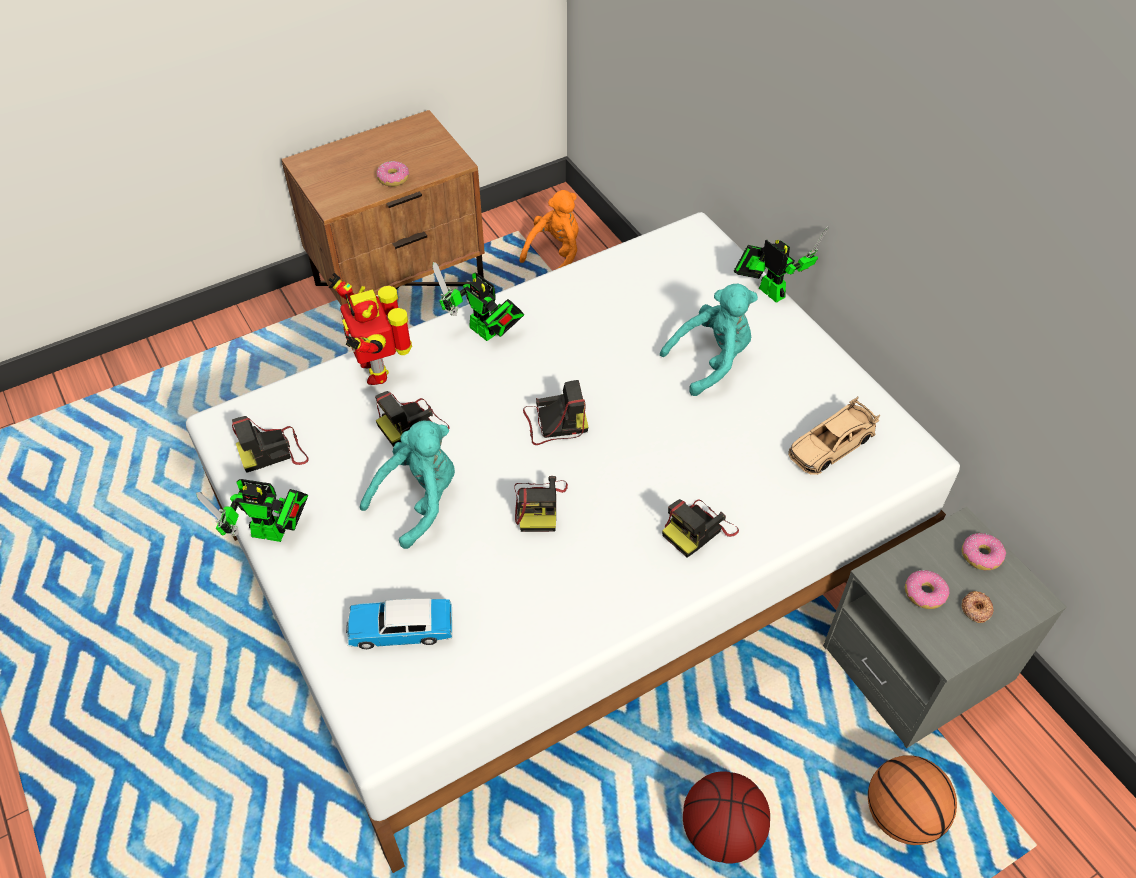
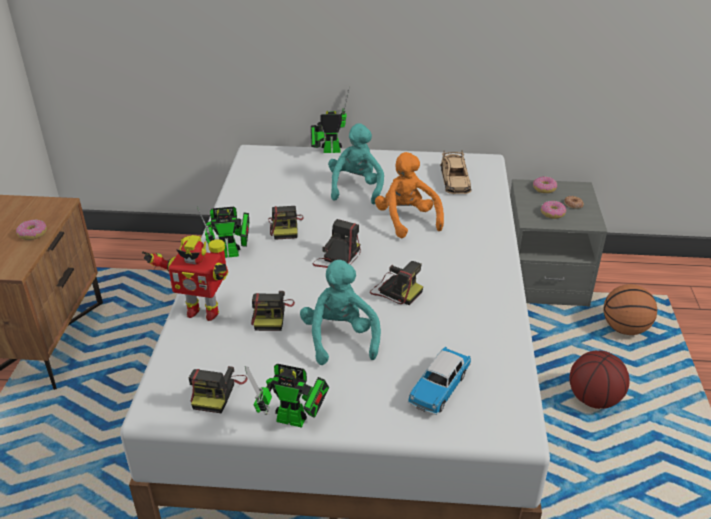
camera: 55 degrees left, 15 degrees down
toy robot [196,479,308,542] -> toy robot turned 60 degrees clockwise [245,364,329,428]
orange plush toy [520,190,579,269] -> orange plush toy moved to [375,152,444,238]
camera [662,499,739,558] -> camera moved to [268,206,304,240]

